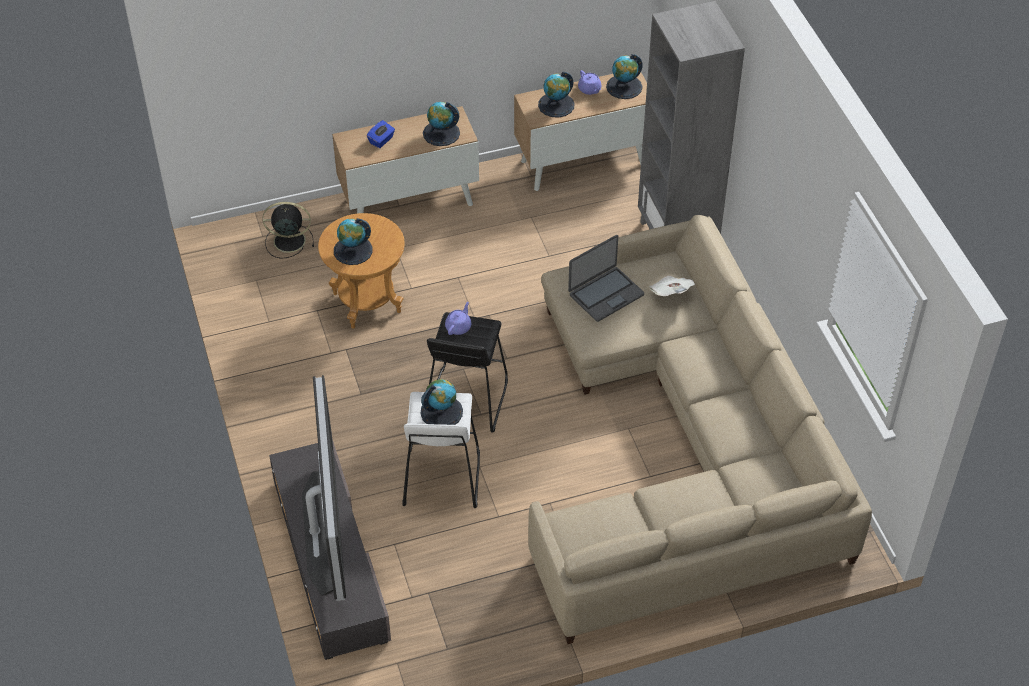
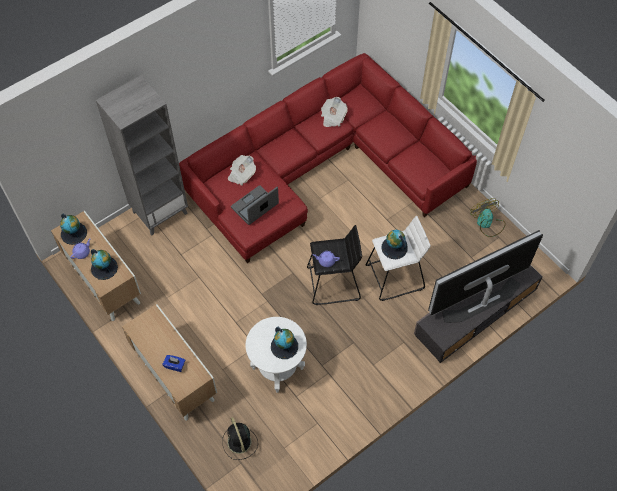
camera: 110 degrees left, 10 degrees up
brown side table [318,213,405,329] -> white side table [246,317,307,393]
globe [423,102,460,146] -> none
beige sofa [528,215,872,644] -> red sofa [179,53,477,263]
laptop [568,235,644,322] -> laptop turned 75 degrees counterclockwise [231,185,279,225]
none -> newspaper [321,97,348,127]
none -> fan [470,198,506,237]

